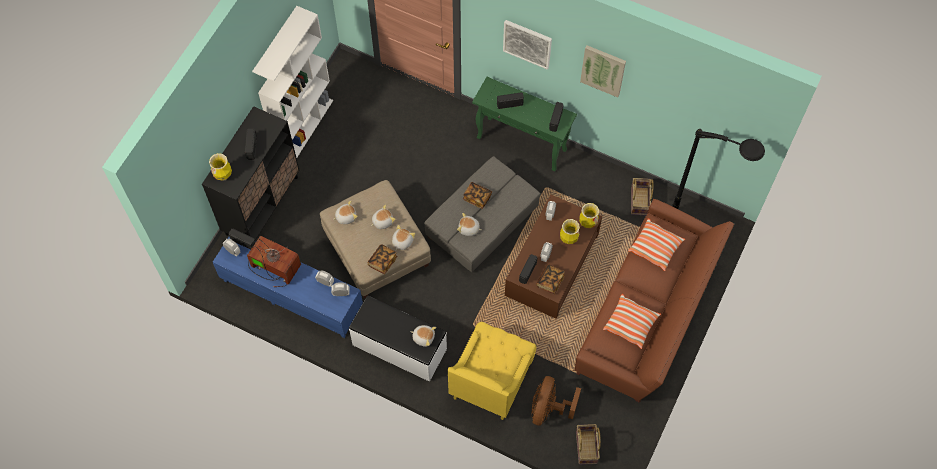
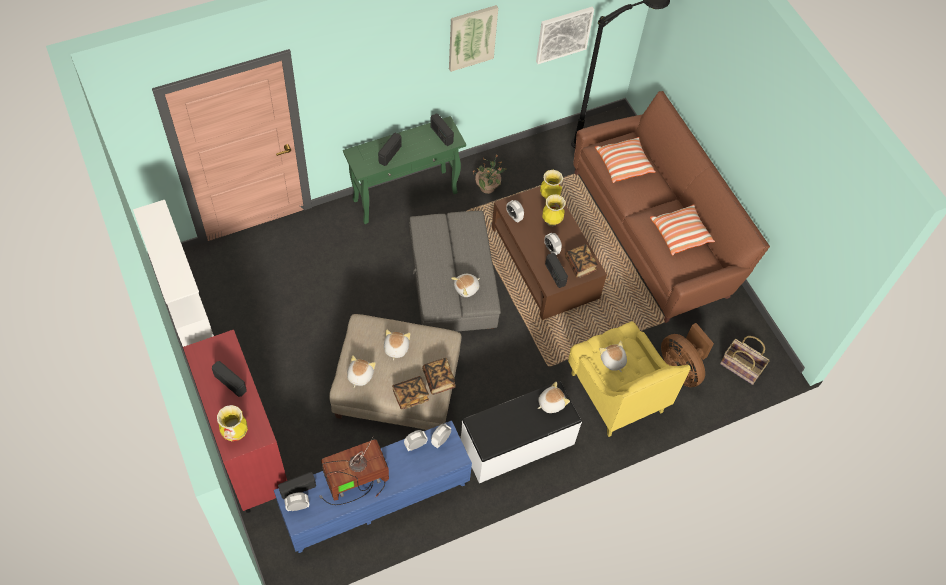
camera: 55 degrees left, 5 degrees down
black cabinet [202,106,300,240] -> red cabinet [183,329,287,513]
plush toy [392,225,415,251] -> plush toy moved to [600,341,627,372]
book [463,182,492,209] -> book moved to [392,376,429,410]
picture [503,20,552,70] -> picture moved to [536,7,594,64]
basket [631,178,654,215] -> none
none -> potted plant [472,154,506,194]

